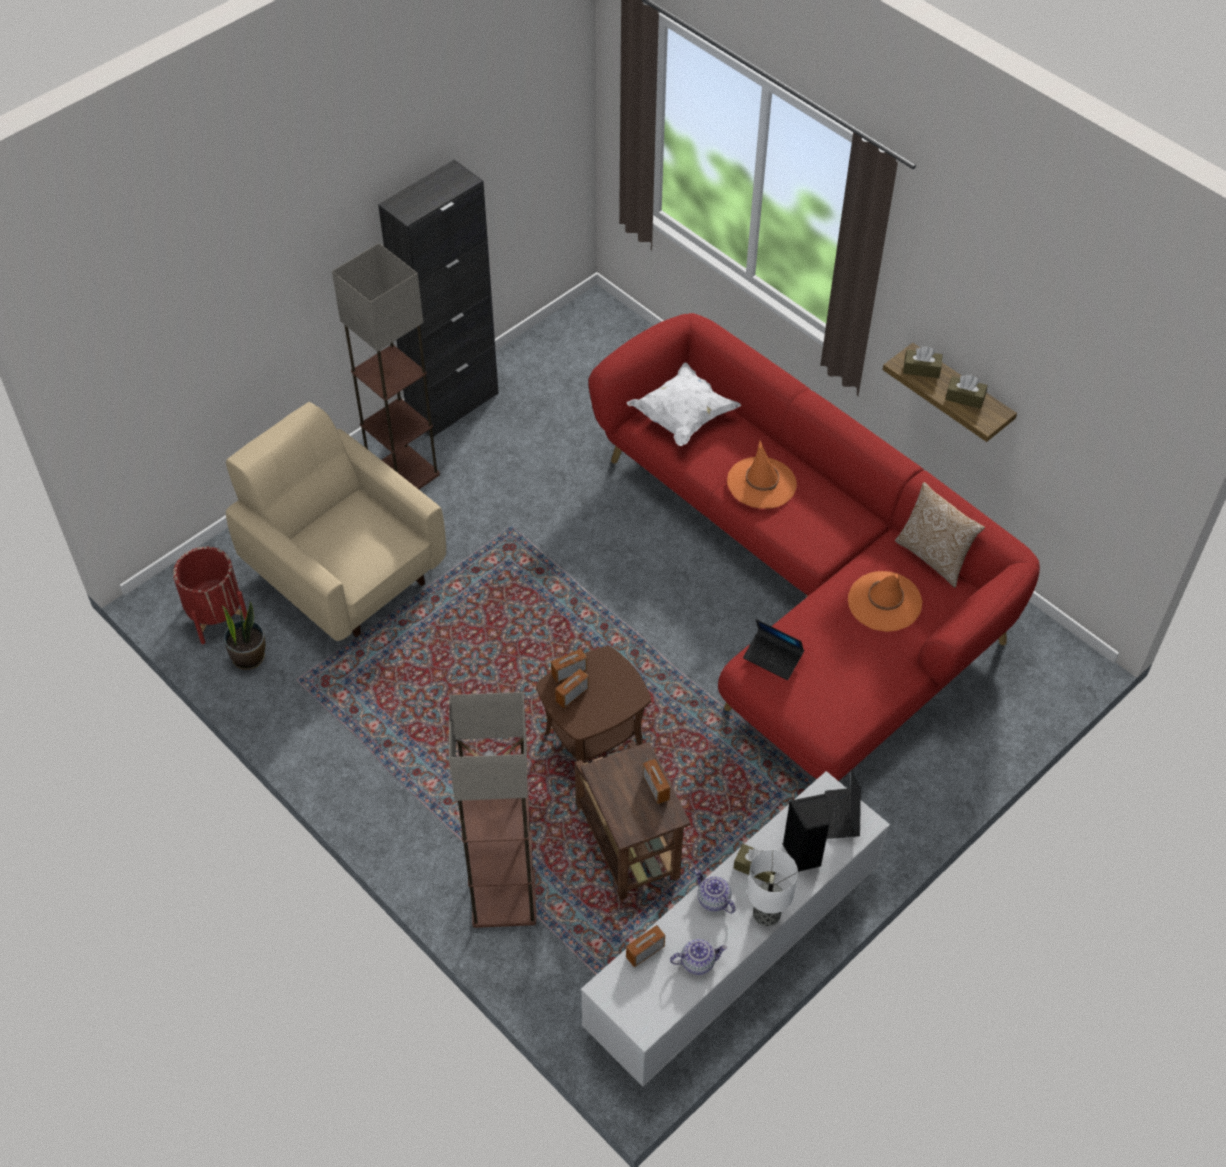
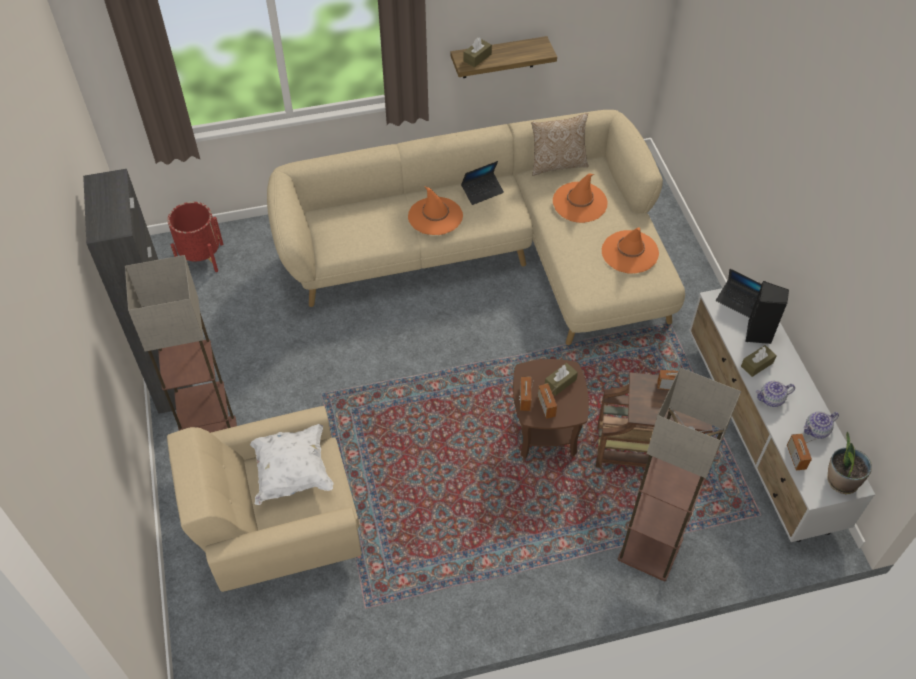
camera: 60 degrees left, 0 degrees up
red planter [173,547,247,644] -> red planter moved to [167,202,223,272]
potted plant [221,601,265,670] -> potted plant moved to [827,432,872,494]
red sofa [588,313,1040,781] -> beige sofa [267,110,685,345]
white pillow [627,362,741,446] -> white pillow moved to [250,424,333,505]
teapot [670,939,727,975] -> teapot turned 135 degrees counterclockwise [803,412,839,439]
laptop [743,619,804,680] -> laptop moved to [461,161,504,205]
table lamp [747,850,798,926] -> none
brown tissue box [945,375,988,409] -> brown tissue box moved to [545,363,578,396]
none -> orange hat [602,227,659,274]

